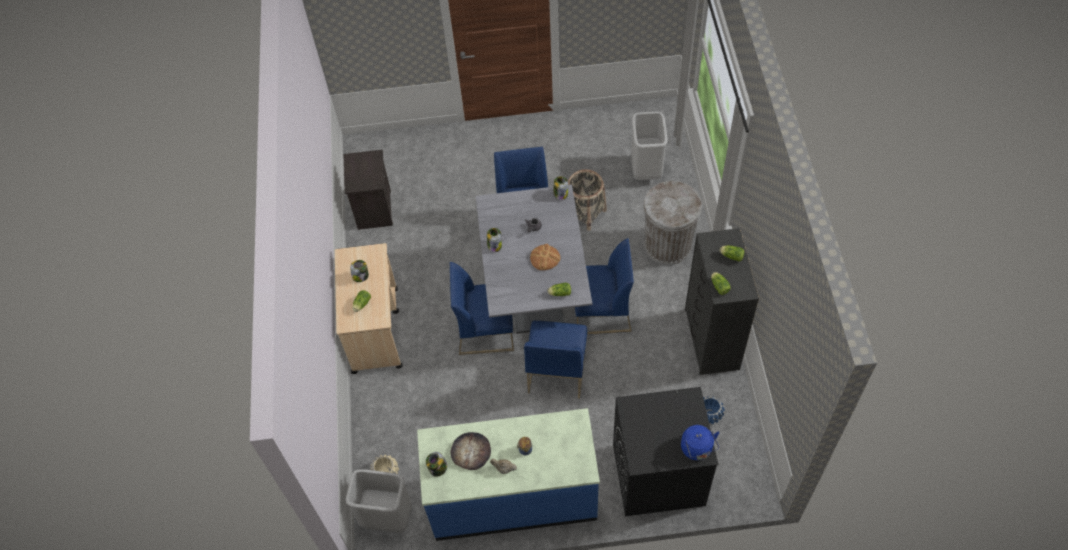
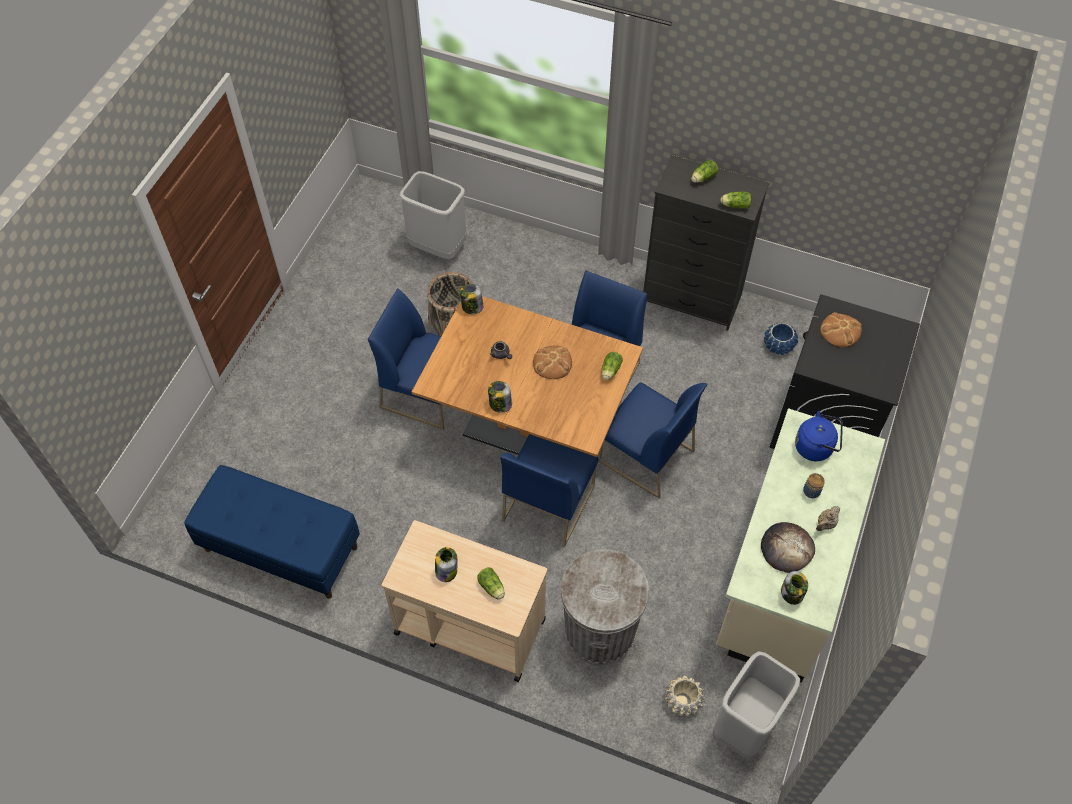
camera: 65 degrees left, 0 degrees up
black nightstand [344,150,393,230] -> blue bench [184,465,360,599]
blue counter [417,408,600,541] -> beige counter [716,408,885,682]
grey dining table [476,185,592,334] -> brown dining table [412,296,643,457]
grey trash can [644,181,702,265] -> grey trash can moved to [560,549,649,665]
blue kettle [681,425,719,460] -> blue kettle moved to [795,411,843,461]
none -> bread [820,312,862,348]

